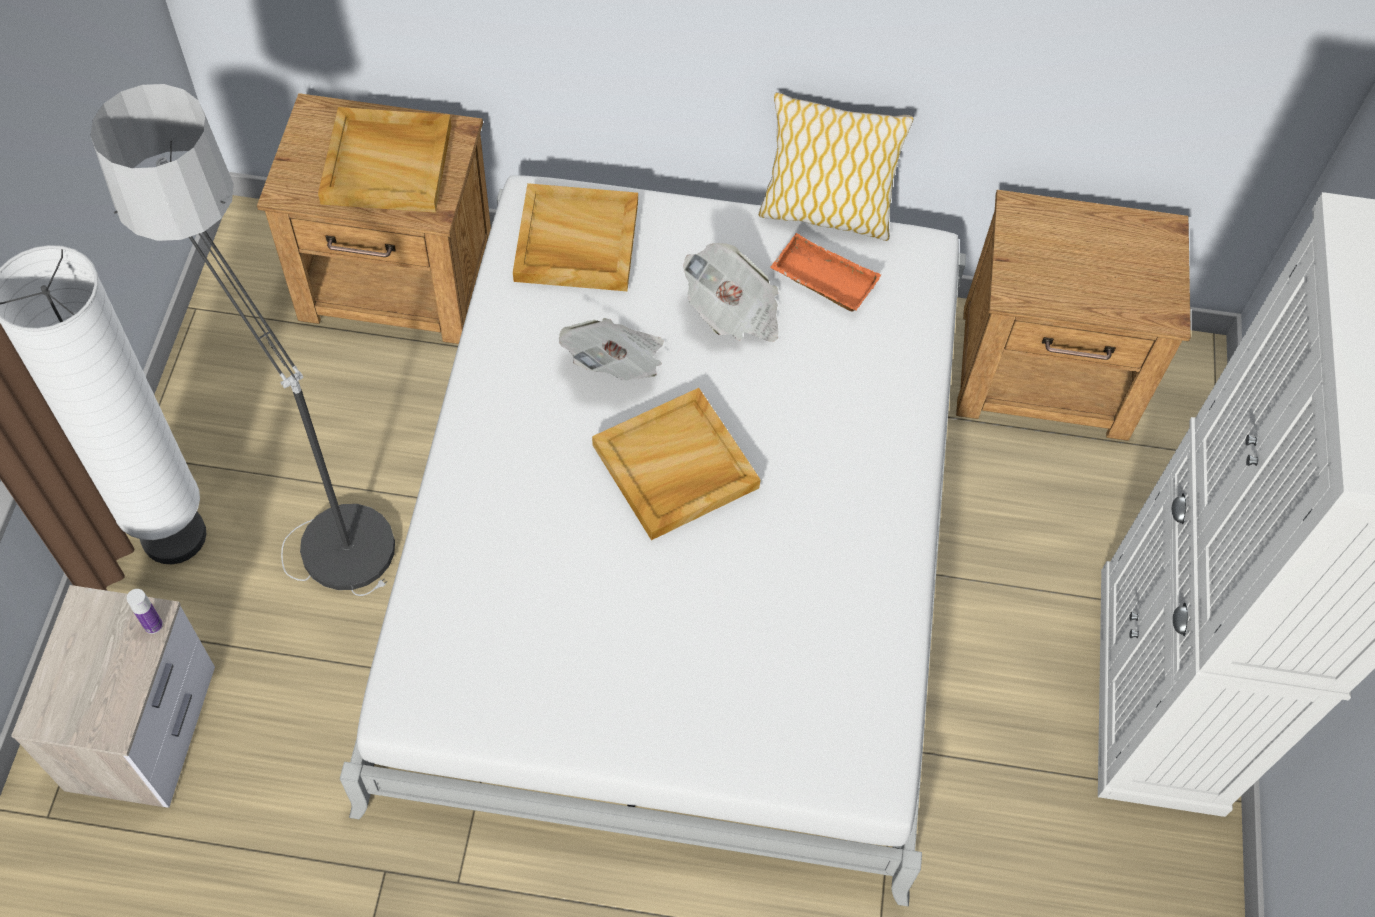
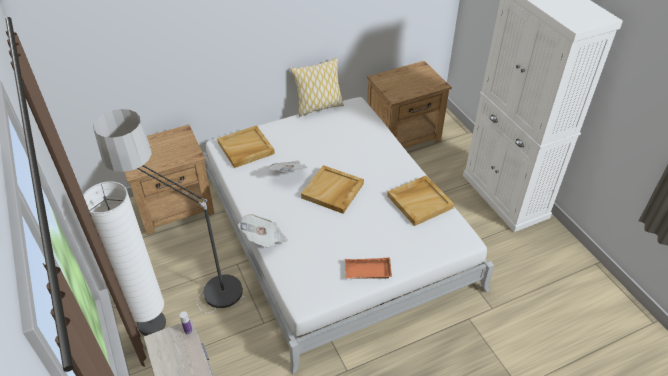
camera: 30 degrees left, 15 degrees down
beige tray [318,107,451,213] -> beige tray moved to [387,176,454,226]
newspaper [683,243,778,342] -> newspaper moved to [238,214,288,248]
orange tray [770,233,881,312] -> orange tray moved to [345,257,392,279]

